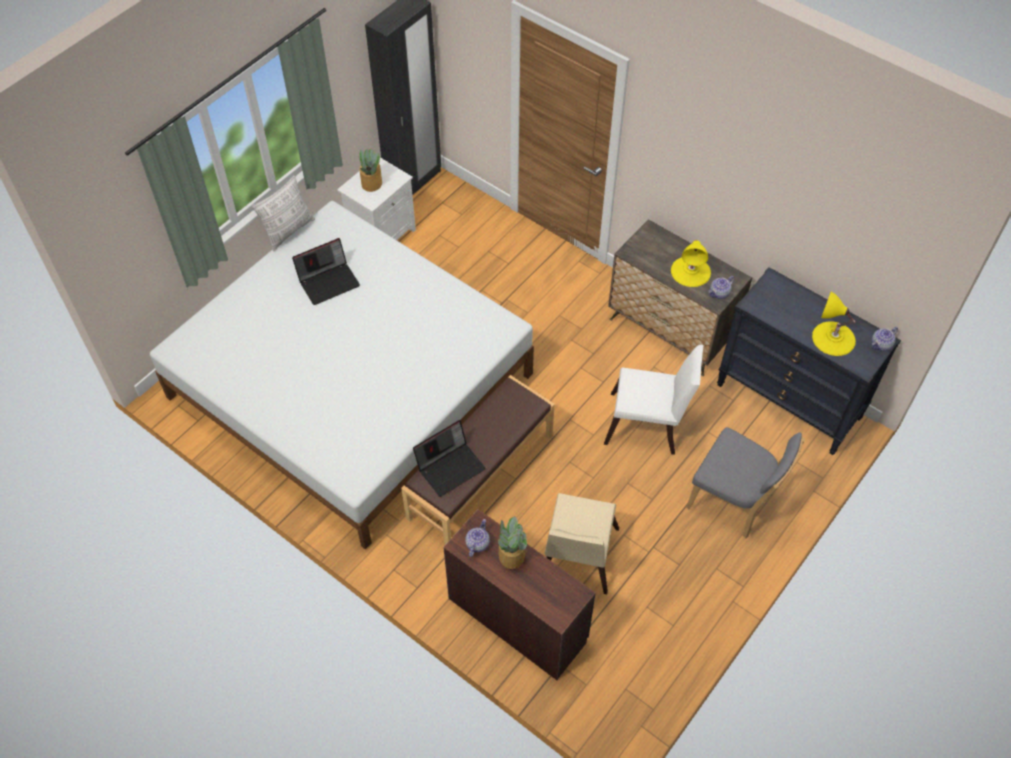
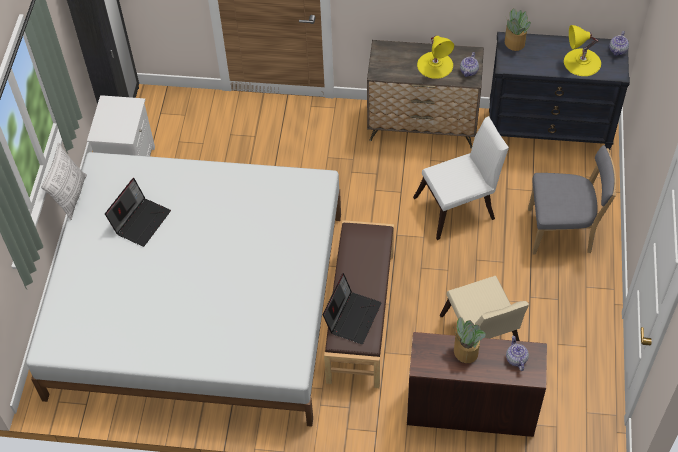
camera: 30 degrees left, 0 degrees up
potted plant [358,148,382,192] -> potted plant moved to [505,8,531,51]
teapot [465,519,490,557] -> teapot moved to [506,335,529,371]

